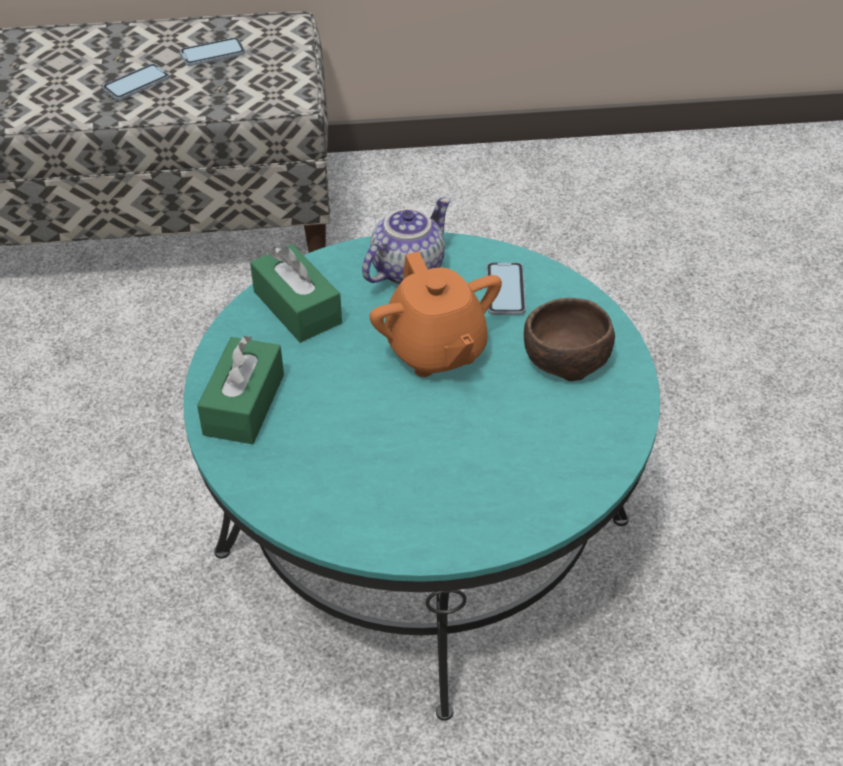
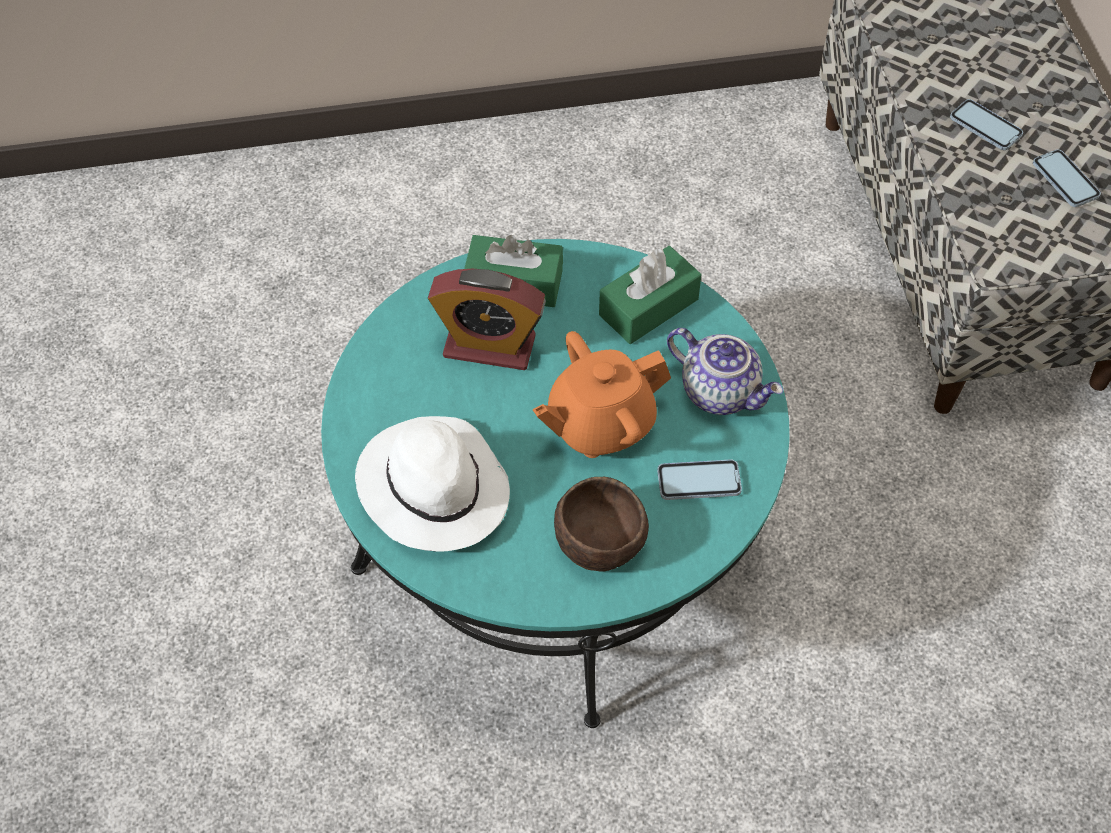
camera: 85 degrees right, 10 degrees up
none -> white hat [355,416,510,552]
none -> alarm clock [428,269,546,370]

